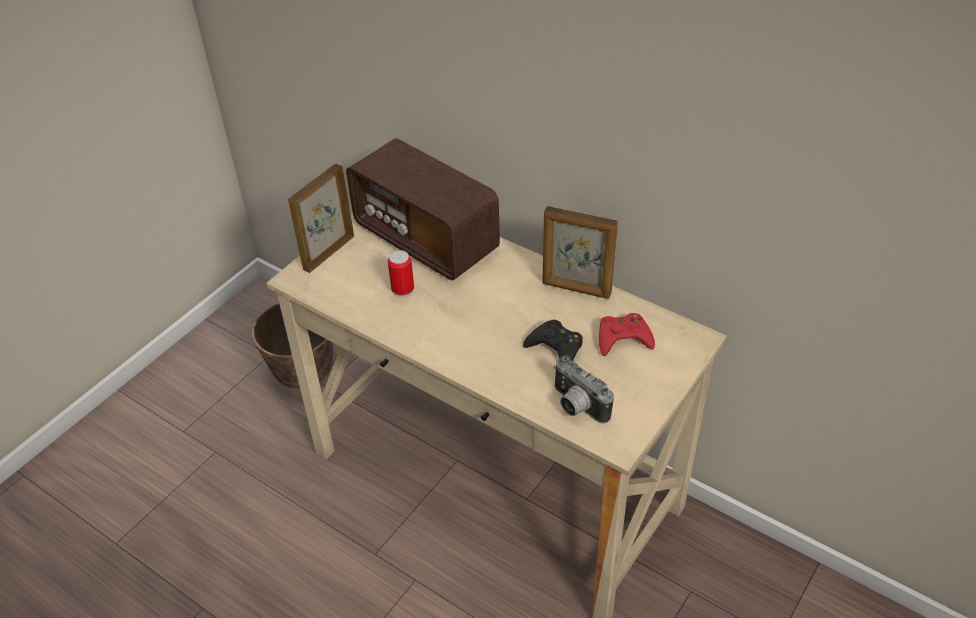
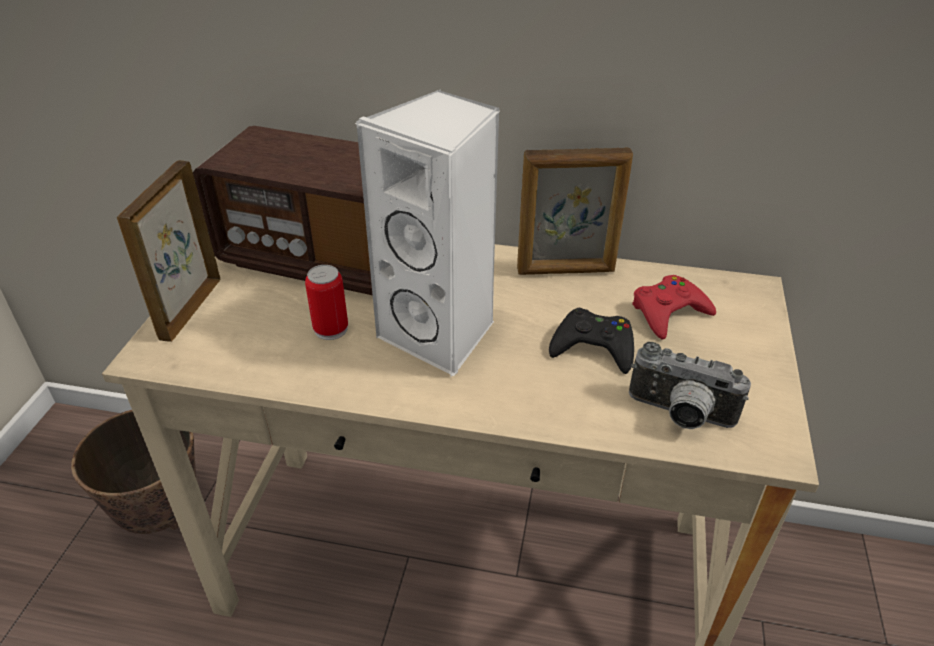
camera: 25 degrees left, 5 degrees down
none -> white speaker [355,89,500,377]

